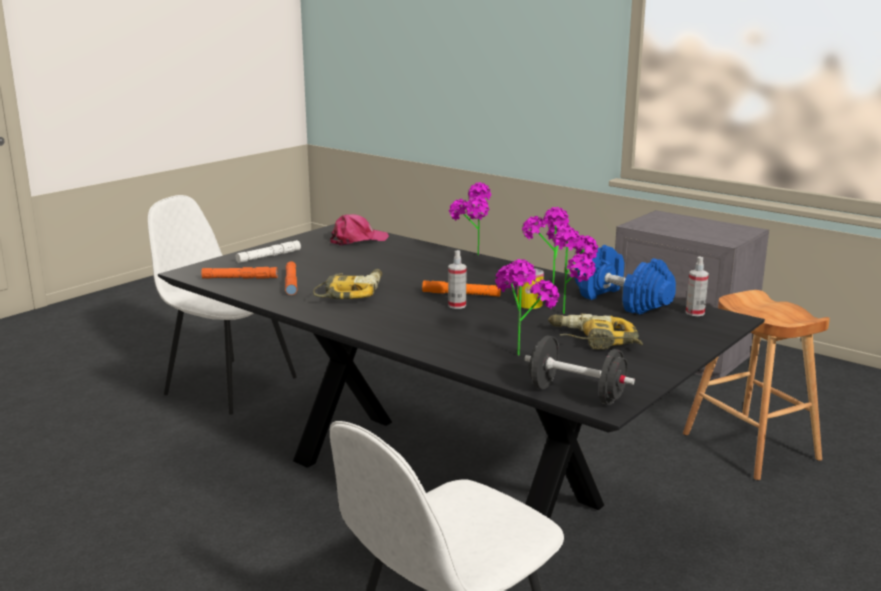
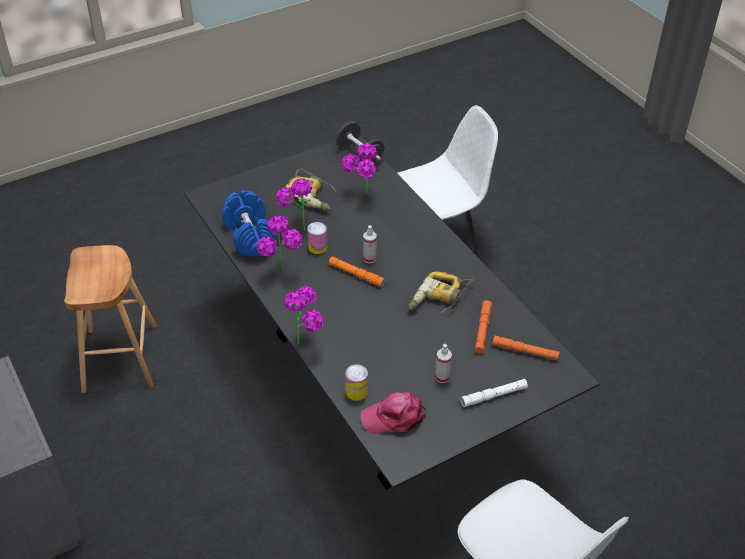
camera: 160 degrees left, 25 degrees up
spray bottle [686,256,709,316] -> spray bottle moved to [435,344,452,383]
none -> can [345,364,368,401]

